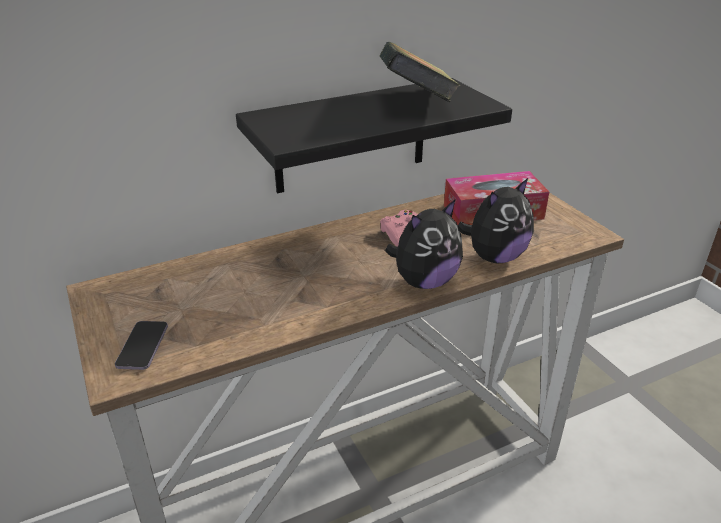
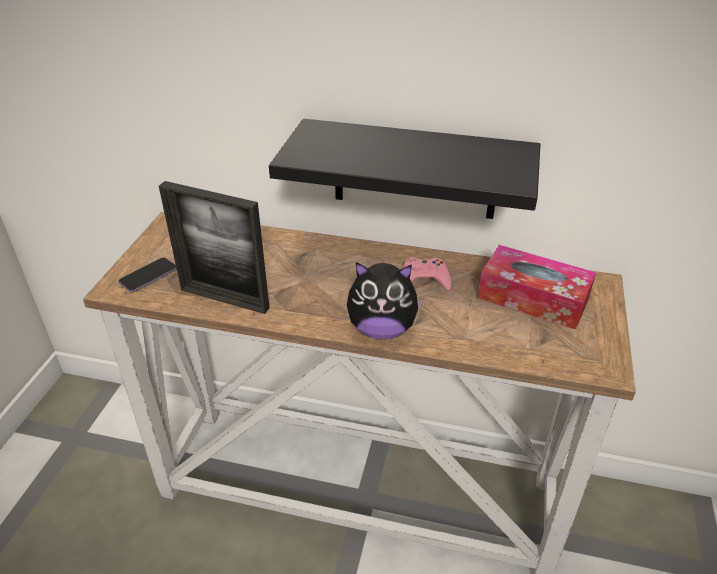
camera: 40 degrees right, 5 degrees up
book [380,42,461,102] -> none
plush toy [458,178,534,264] -> none
none -> picture frame [159,181,270,314]

